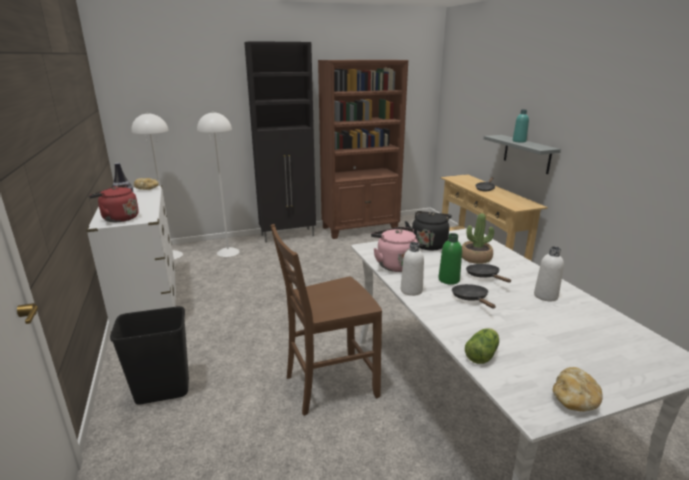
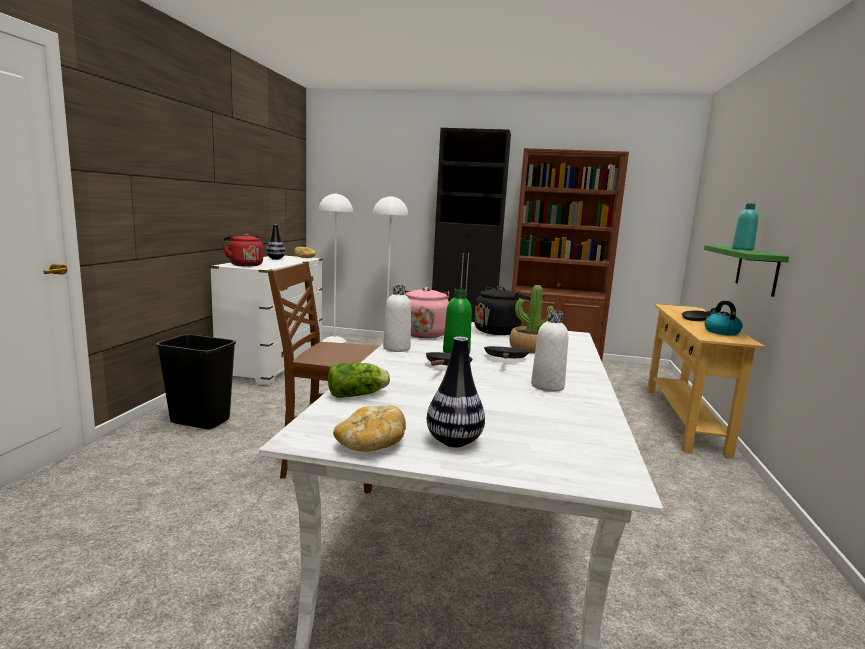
camera: 30 degrees right, 10 degrees down
grey shelf [484,135,561,174] -> green shelf [704,245,789,297]
none -> vase [427,337,485,447]
none -> kettle [705,301,743,336]

